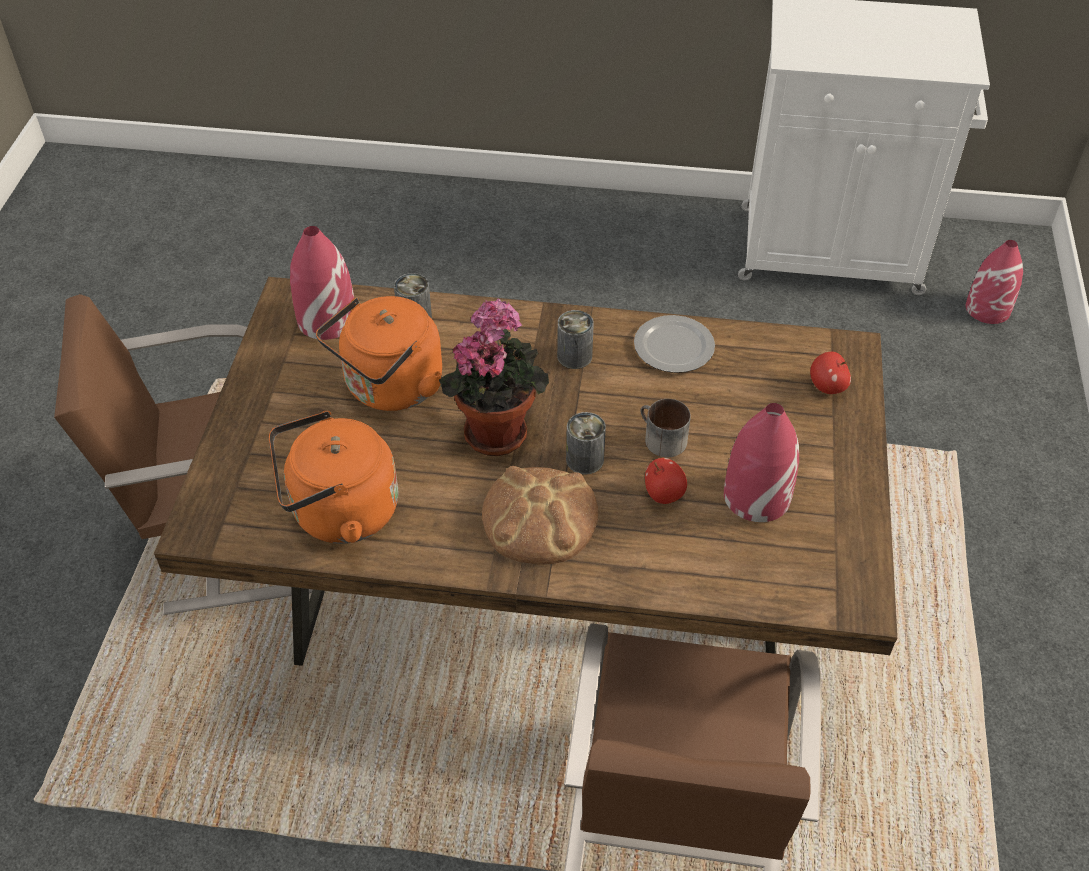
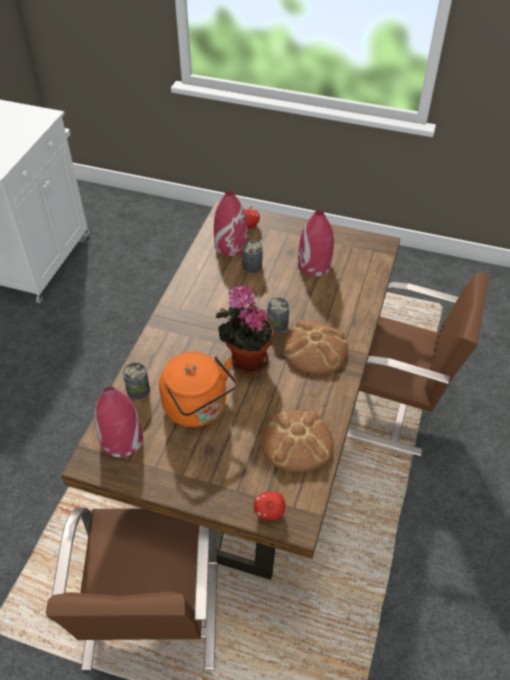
camera: 80 degrees left, 0 degrees up
orange kettle [269,411,398,544] -> bread [261,410,334,472]
can [557,310,594,369] -> can moved to [242,241,262,274]
plate [634,315,715,373] -> none
mug [640,399,691,457] -> none
apple [645,458,687,504] -> apple moved to [254,491,285,520]
red vase [966,240,1023,324] -> red vase moved to [214,191,248,256]

